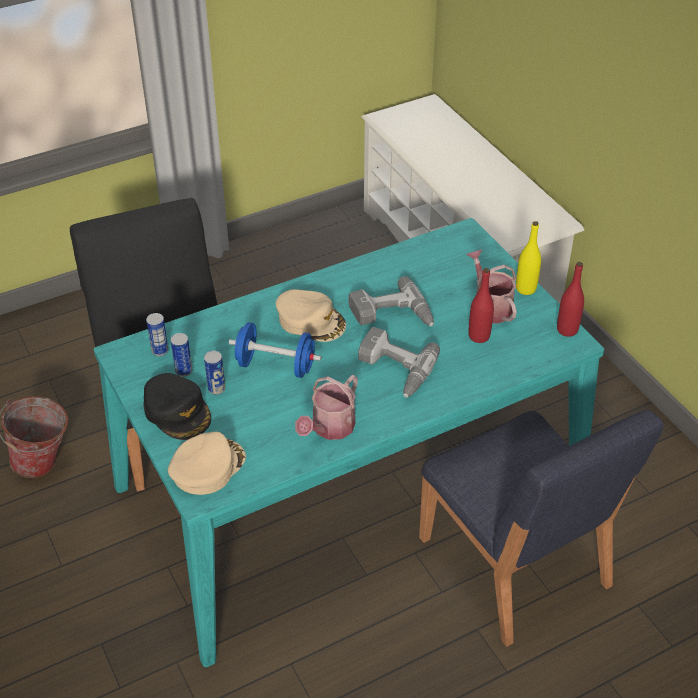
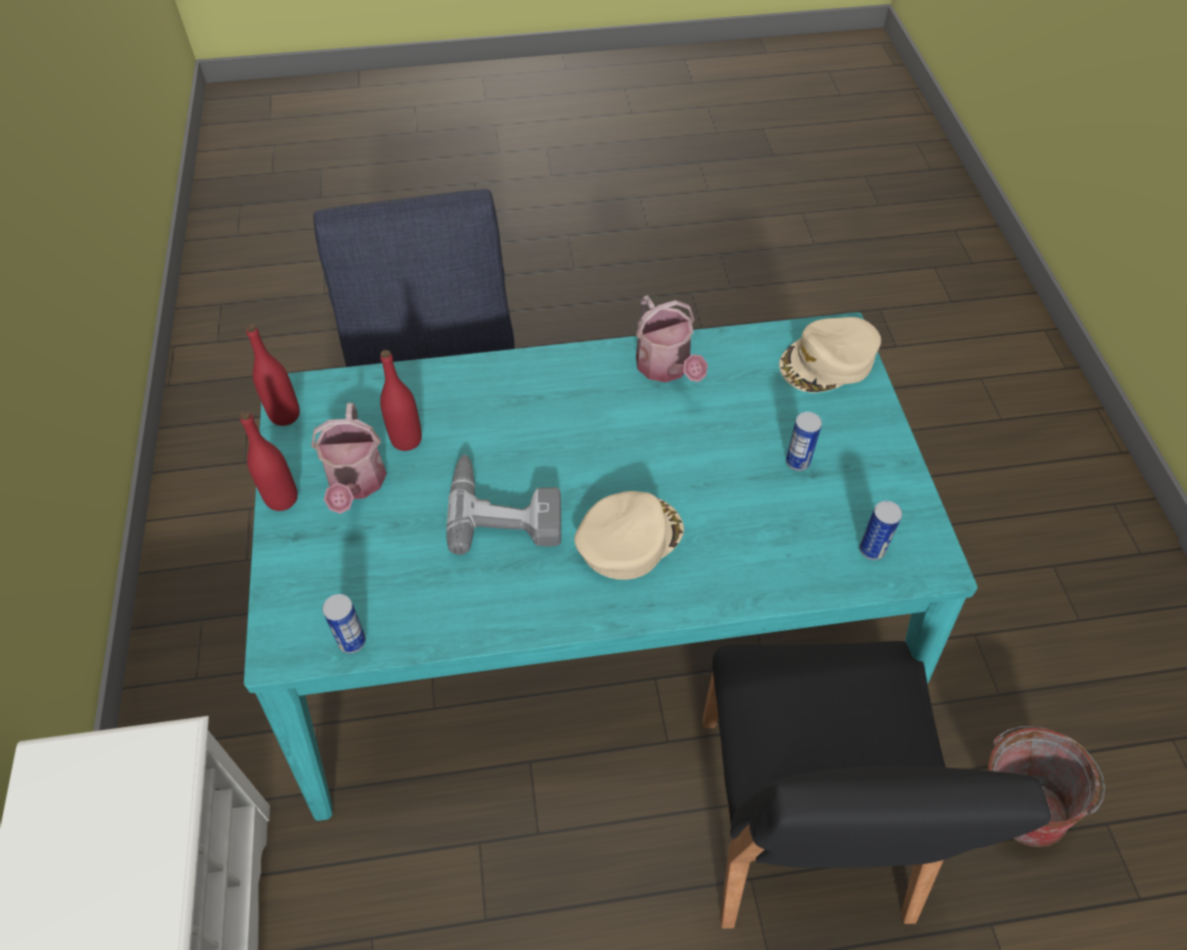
camera: 160 degrees left, 10 degrees up
black cap [143,373,211,440] -> none
can [170,333,192,377] -> can moved to [322,594,366,653]
blue dumbbell [229,322,321,378] -> none
beige cap [276,289,346,342] -> beige cap turned 90 degrees clockwise [574,491,684,580]
watering can [295,375,358,440] -> watering can turned 105 degrees clockwise [636,295,708,382]
power drill [358,327,440,398] -> none
yellow bottle [516,221,541,295] -> red bottle [240,411,298,511]

